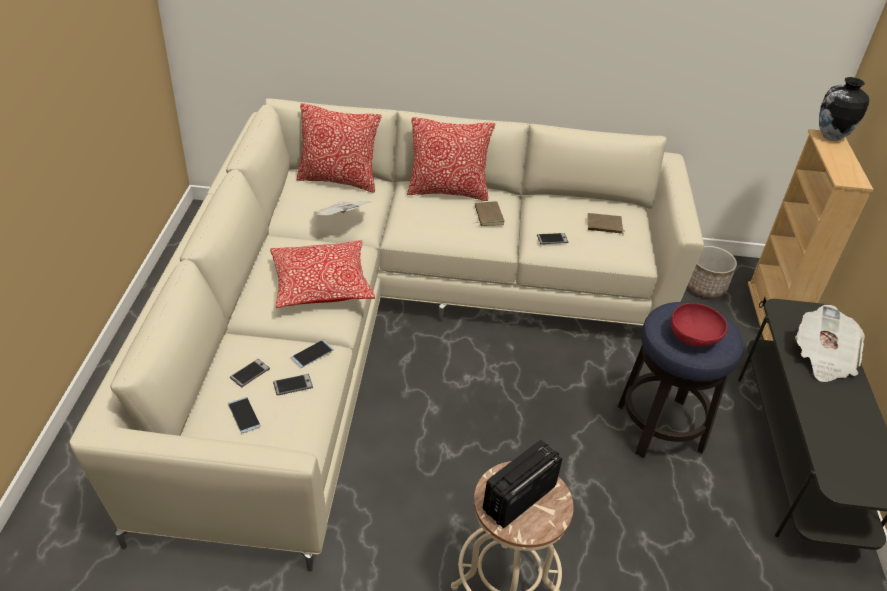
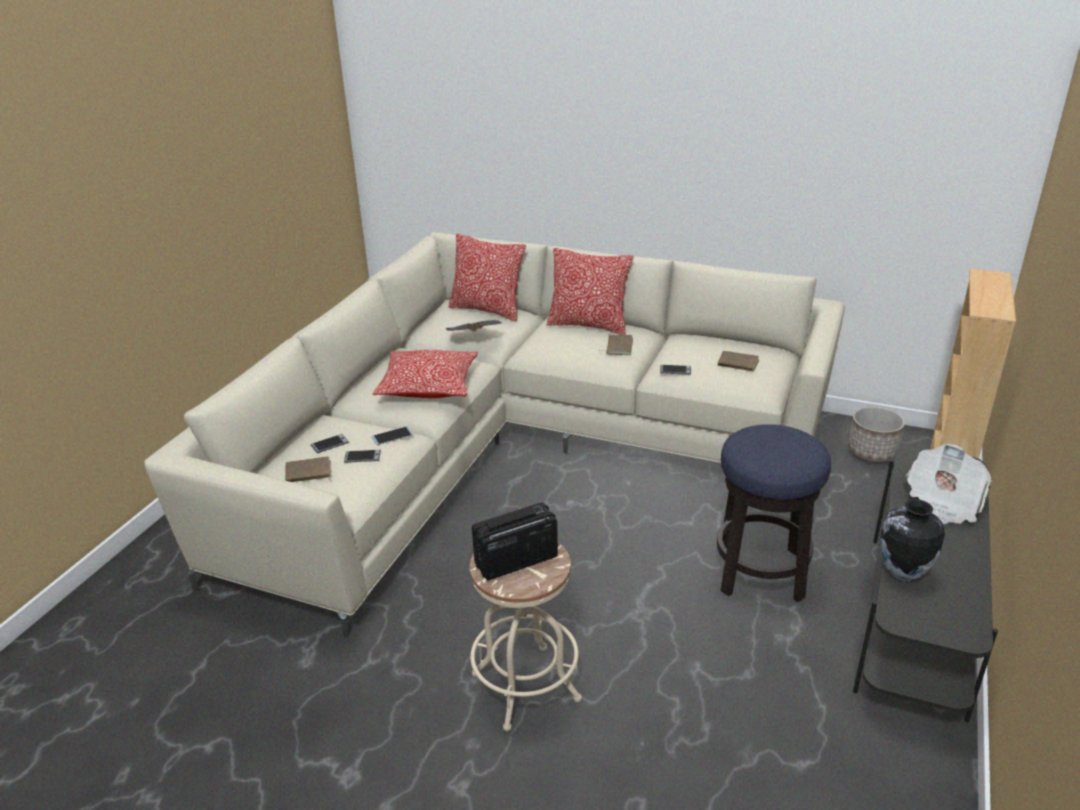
camera: 20 degrees right, 10 degrees down
phone [228,397,261,433] -> brown book [285,456,331,482]
red bowl [671,303,727,347] -> none
vase [819,77,869,141] -> vase moved to [880,499,945,581]

